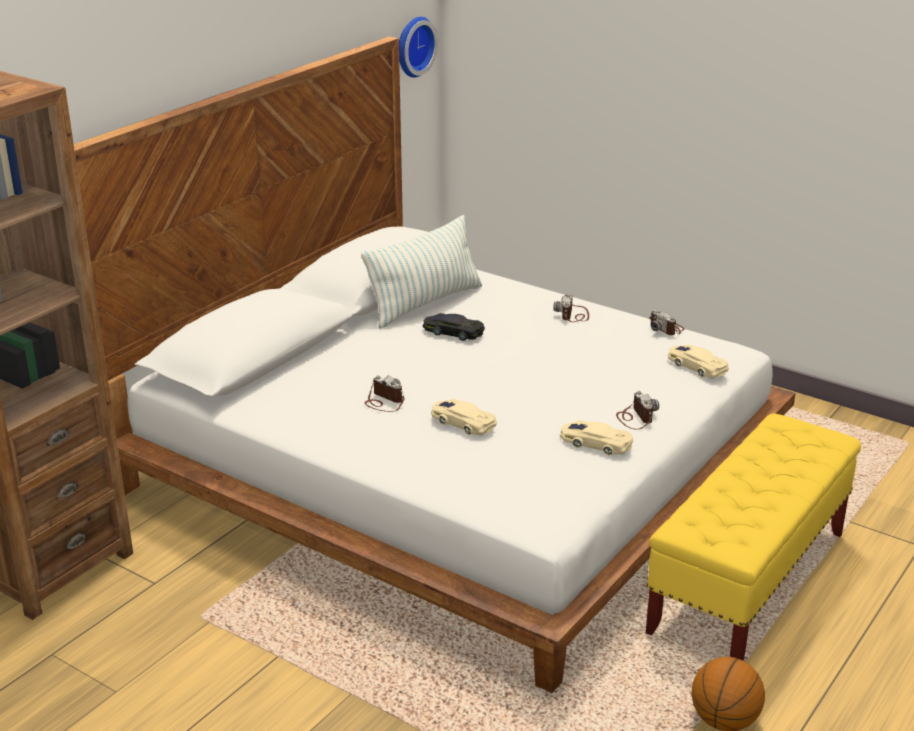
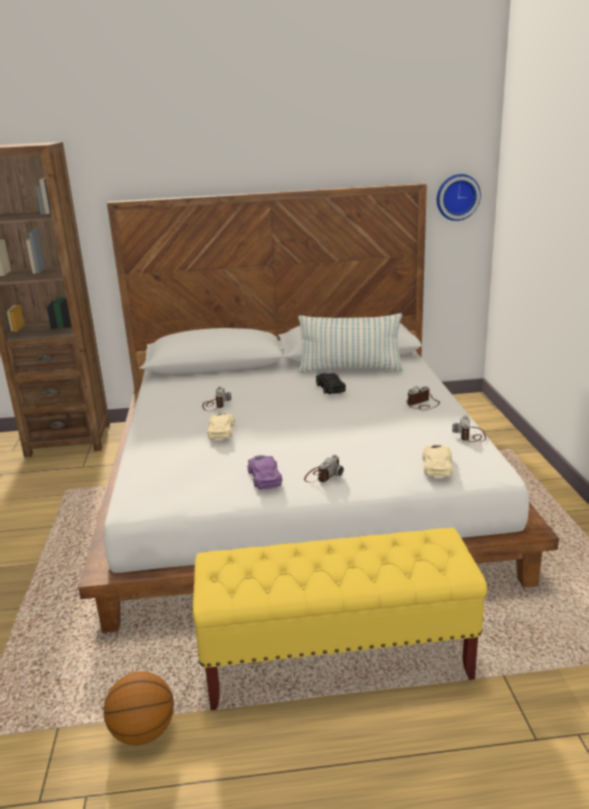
camera: 50 degrees right, 5 degrees down
beige toy car [560,420,633,456] -> purple toy car [247,455,282,490]

